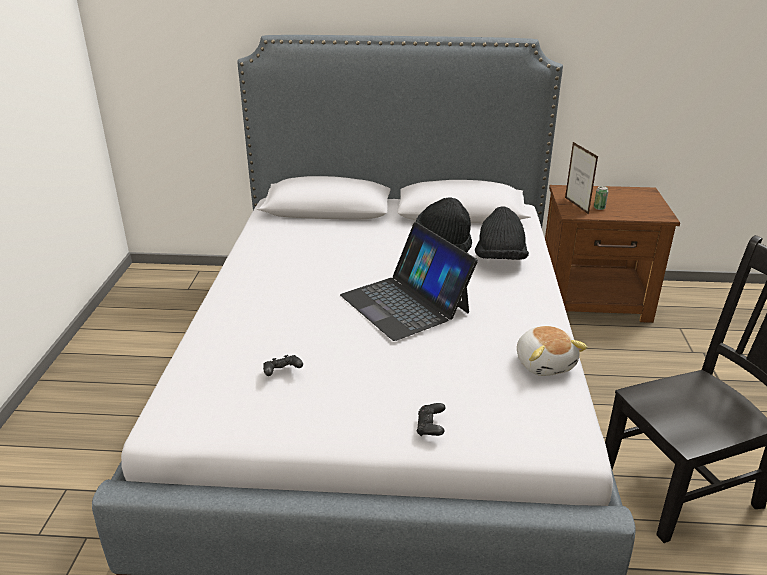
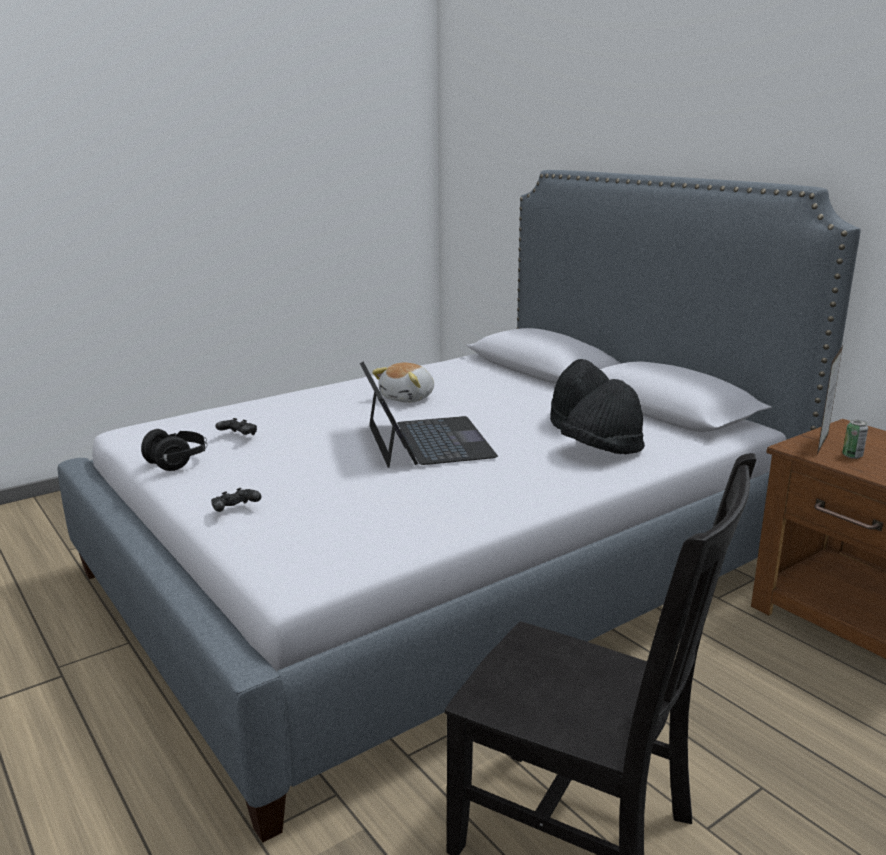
camera: 50 degrees right, 10 degrees down
laptop [340,222,478,341] -> laptop turned 150 degrees clockwise [360,362,498,468]
plush toy [517,326,588,376] -> plush toy moved to [372,362,434,403]
none -> black headphones [141,429,207,471]

